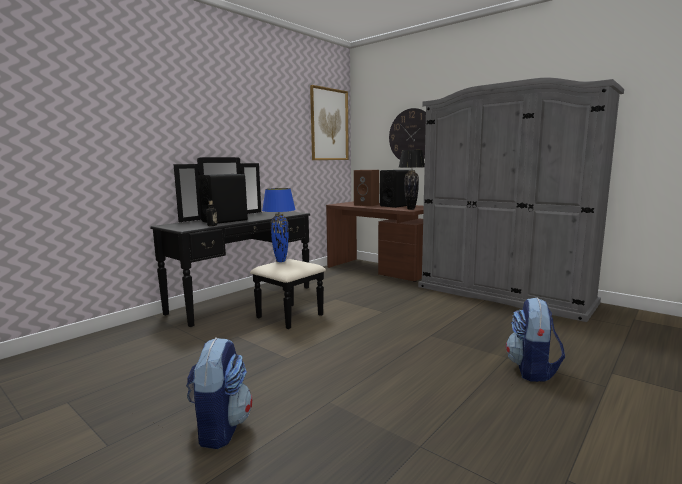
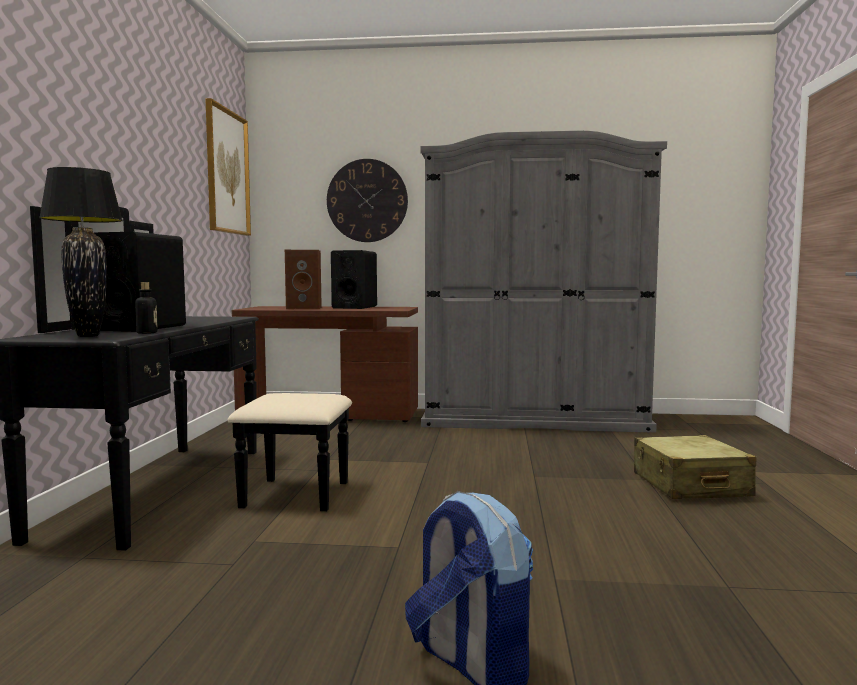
camera: 35 degrees left, 5 degrees down
blue table lamp [262,188,296,262] -> none
black table lamp [398,150,425,210] -> black table lamp moved to [39,167,123,337]
backpack [506,297,565,382] -> beige suitcase [634,435,756,499]

